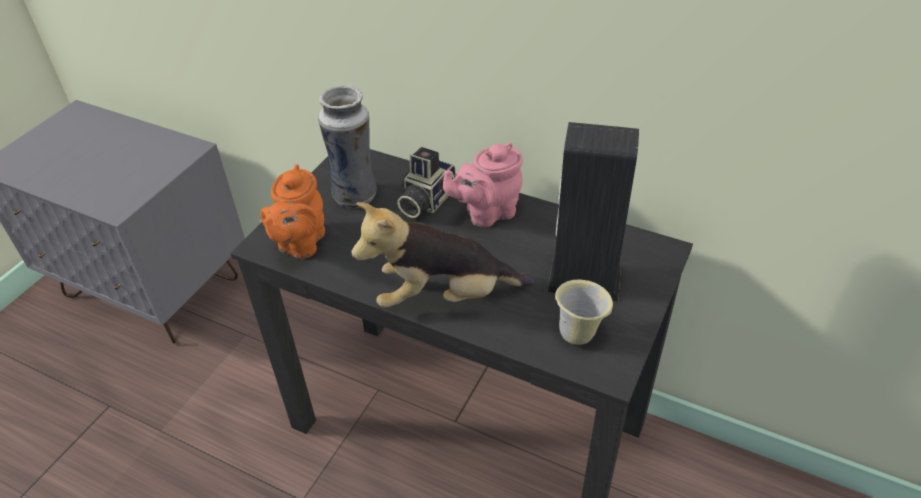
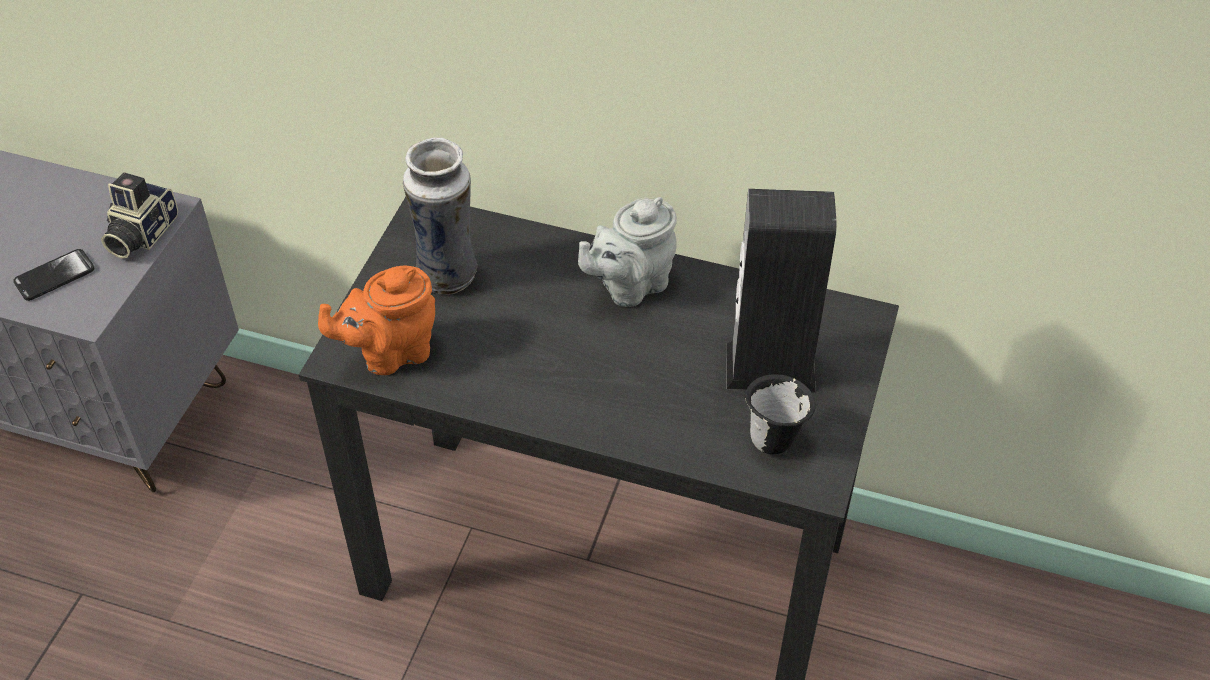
camera: 10 degrees left, 5 degrees up
orange teapot [260,164,325,259] -> orange teapot turned 60 degrees clockwise [318,265,435,375]
plush toy [351,202,534,308] -> none
camera [397,147,456,218] -> camera moved to [101,172,178,258]
pink teapot [443,143,523,227] -> grey teapot [578,197,677,307]
beige mug [555,280,613,345] -> black mug [745,374,816,454]
none -> phone [13,249,94,301]

